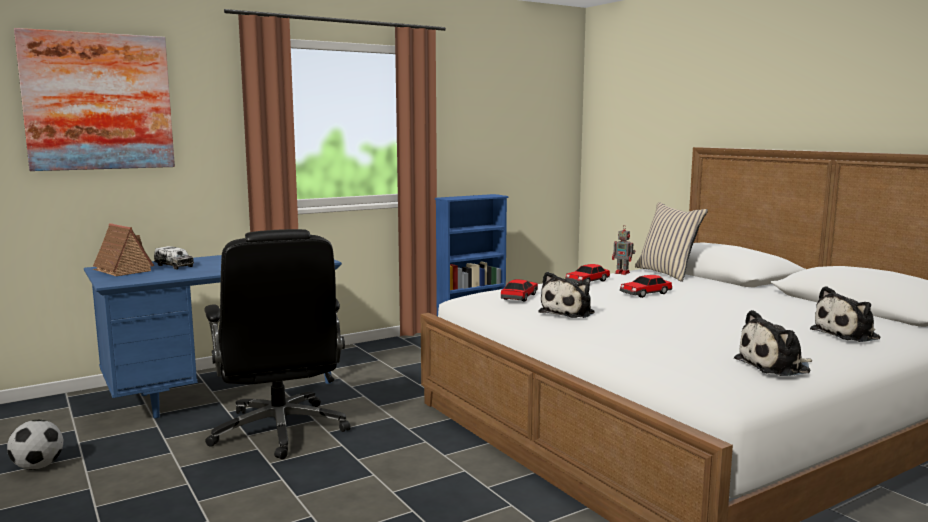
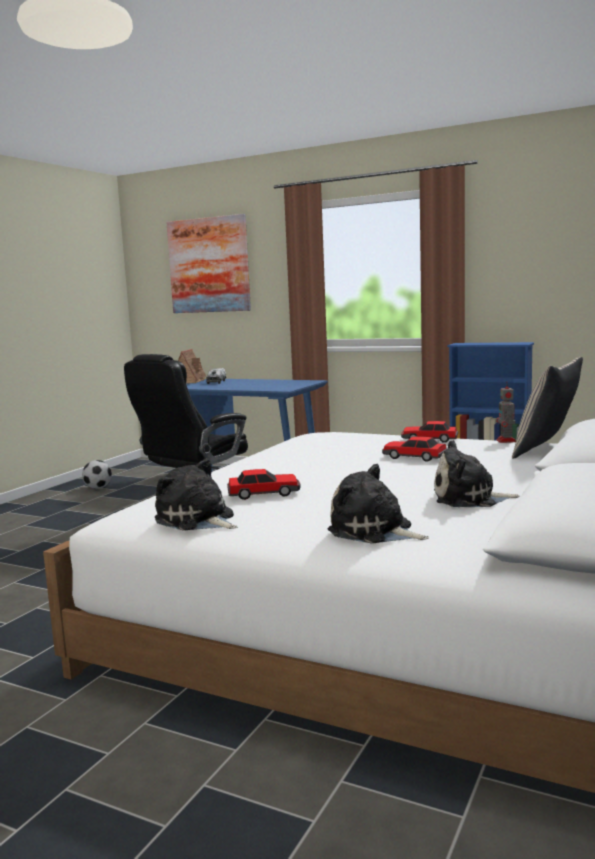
camera: 60 degrees right, 0 degrees up
toy car [501,279,538,301] -> toy car moved to [227,469,301,500]
plush toy [539,272,595,318] -> plush toy moved to [434,440,519,507]

